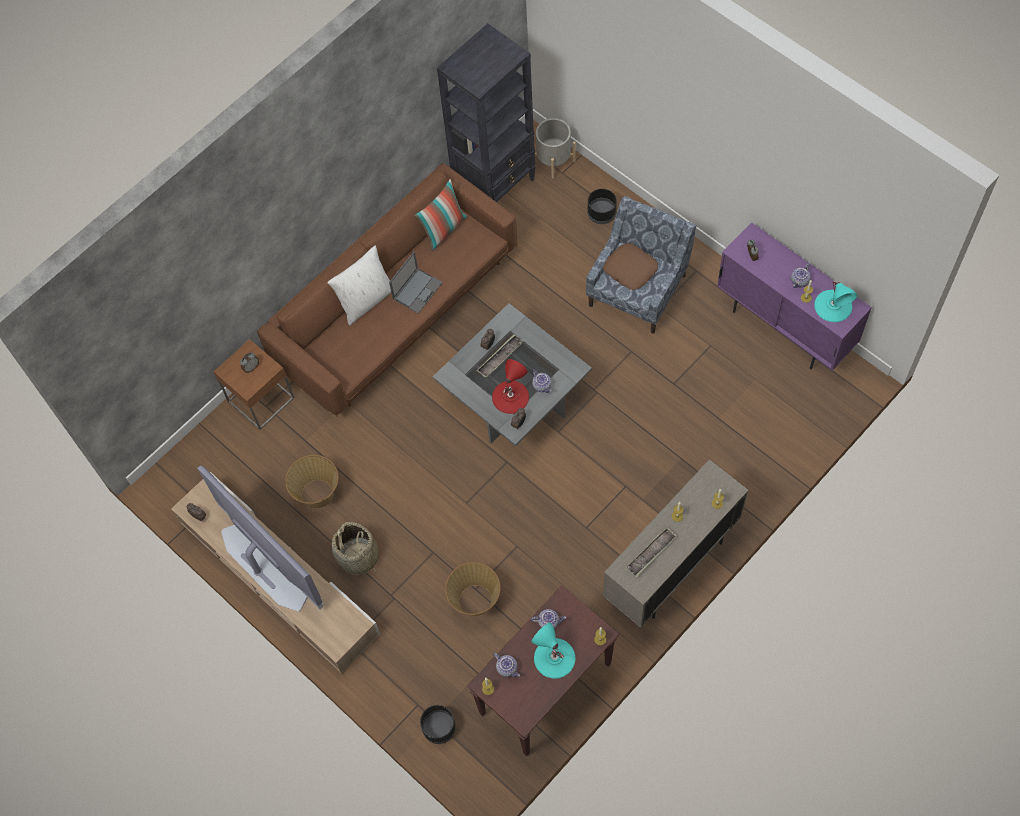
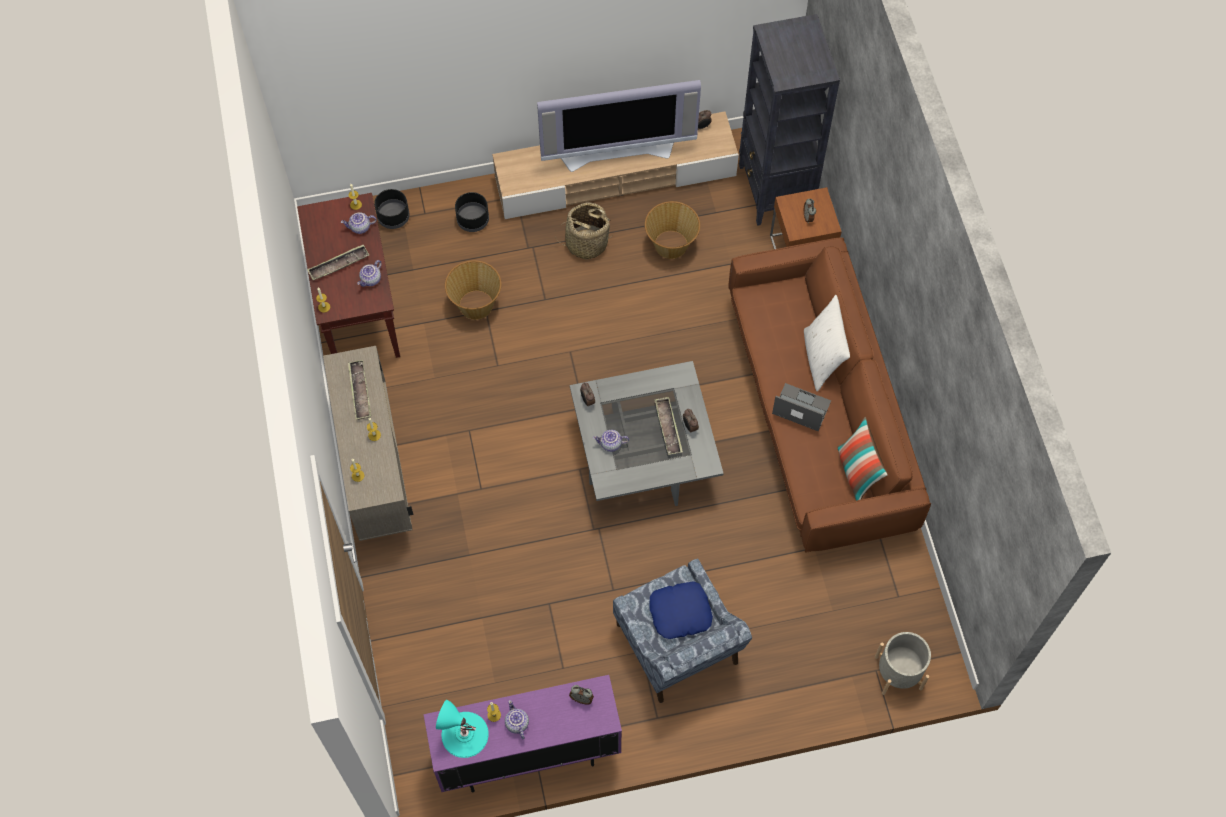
camera: 120 degrees right, 0 degrees up
laptop [389,252,443,314] -> laptop turned 135 degrees clockwise [772,383,831,431]
black bookcase [437,23,536,202] -> black bookcase moved to [739,14,840,226]
red table lamp [492,359,529,414] -> none
turquoise table lamp [532,623,575,678] -> tray [307,244,369,280]
black planter [588,189,617,224] -> black planter moved to [455,192,489,232]
brown pillow [603,243,658,290] -> blue pillow [650,581,713,639]

